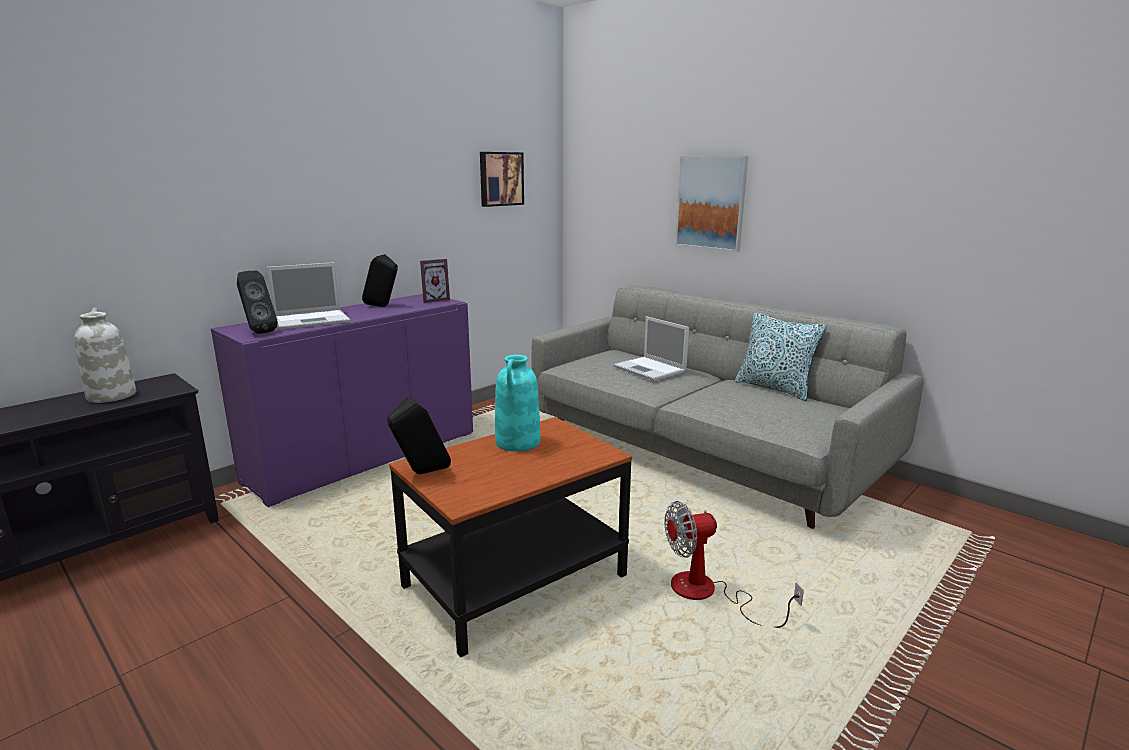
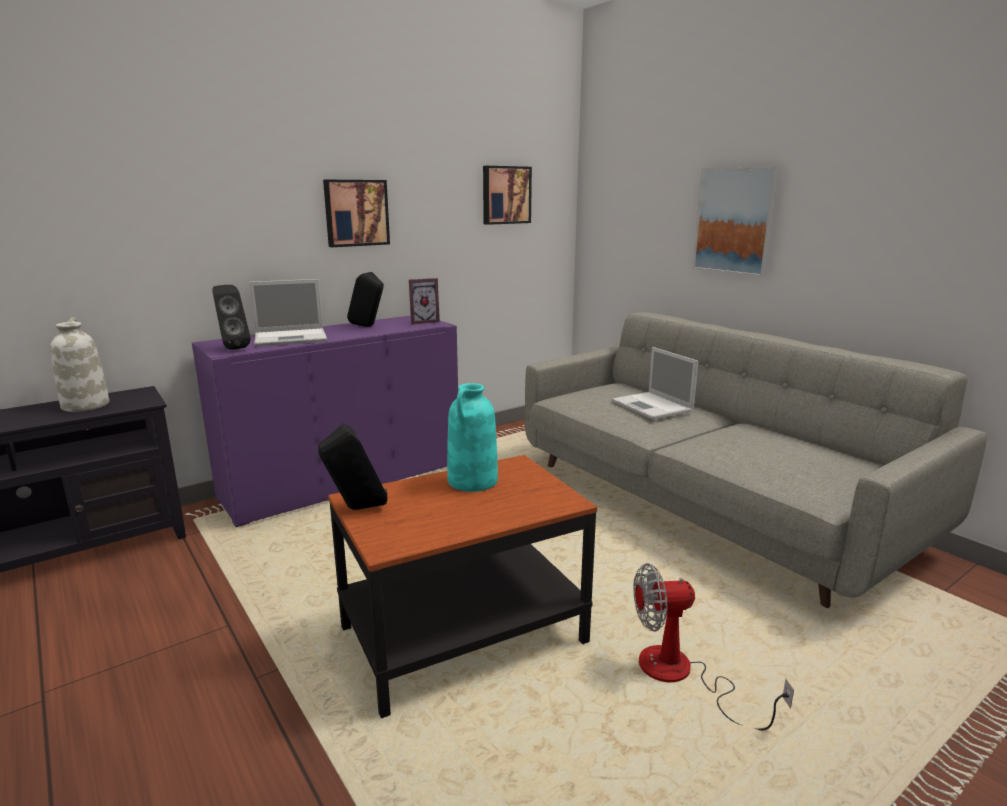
camera: 10 degrees right, 0 degrees up
pillow [735,312,828,401] -> none
none -> picture [323,180,390,247]

